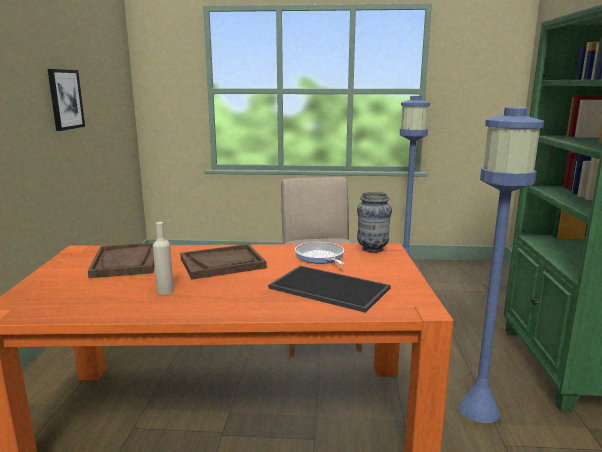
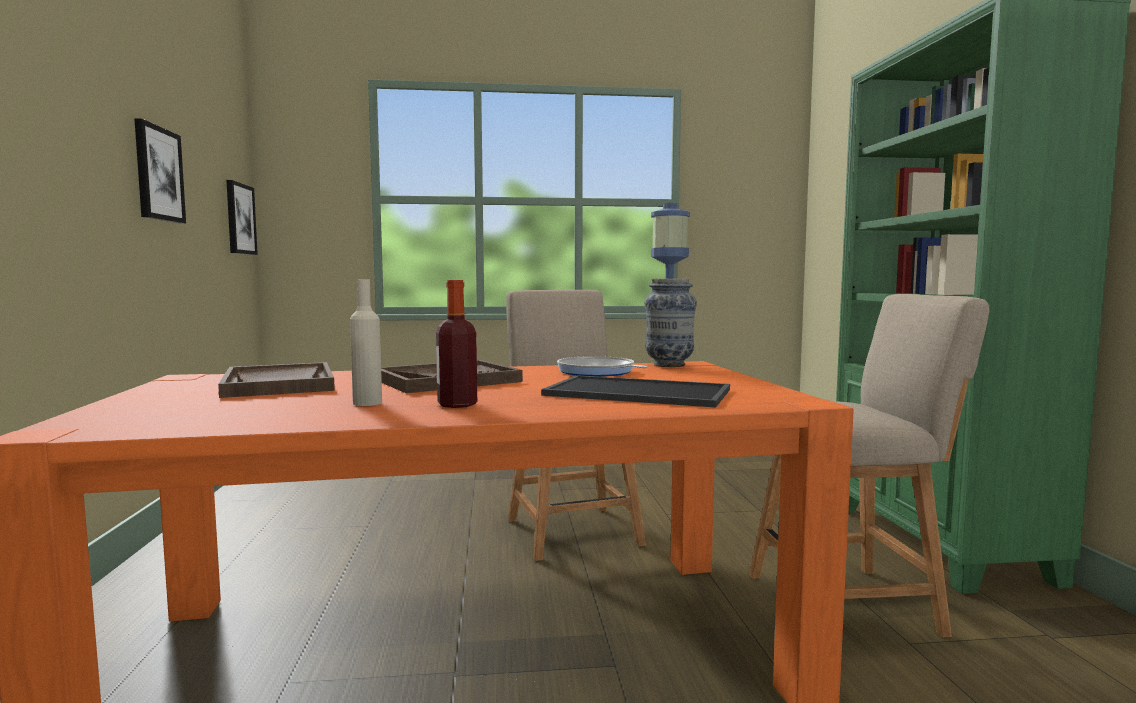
camera: 10 degrees left, 10 degrees down
blue floor lamp [458,107,544,423] -> beige chair [749,294,989,638]
none -> picture [226,180,258,255]
none -> bottle [436,280,477,408]

